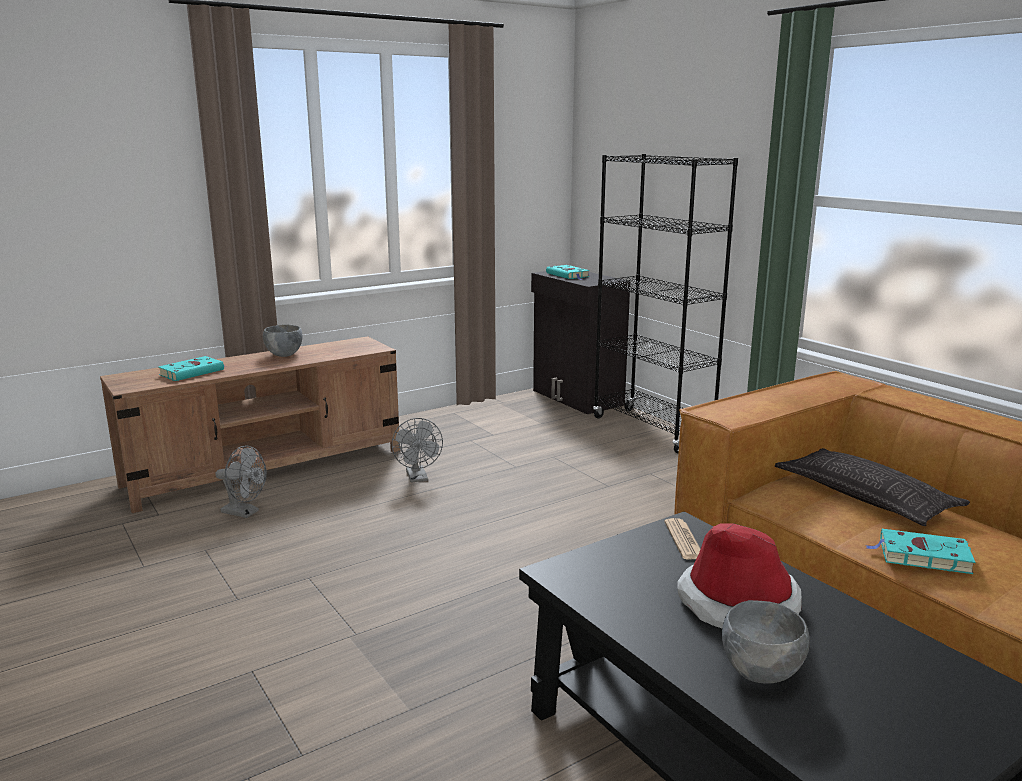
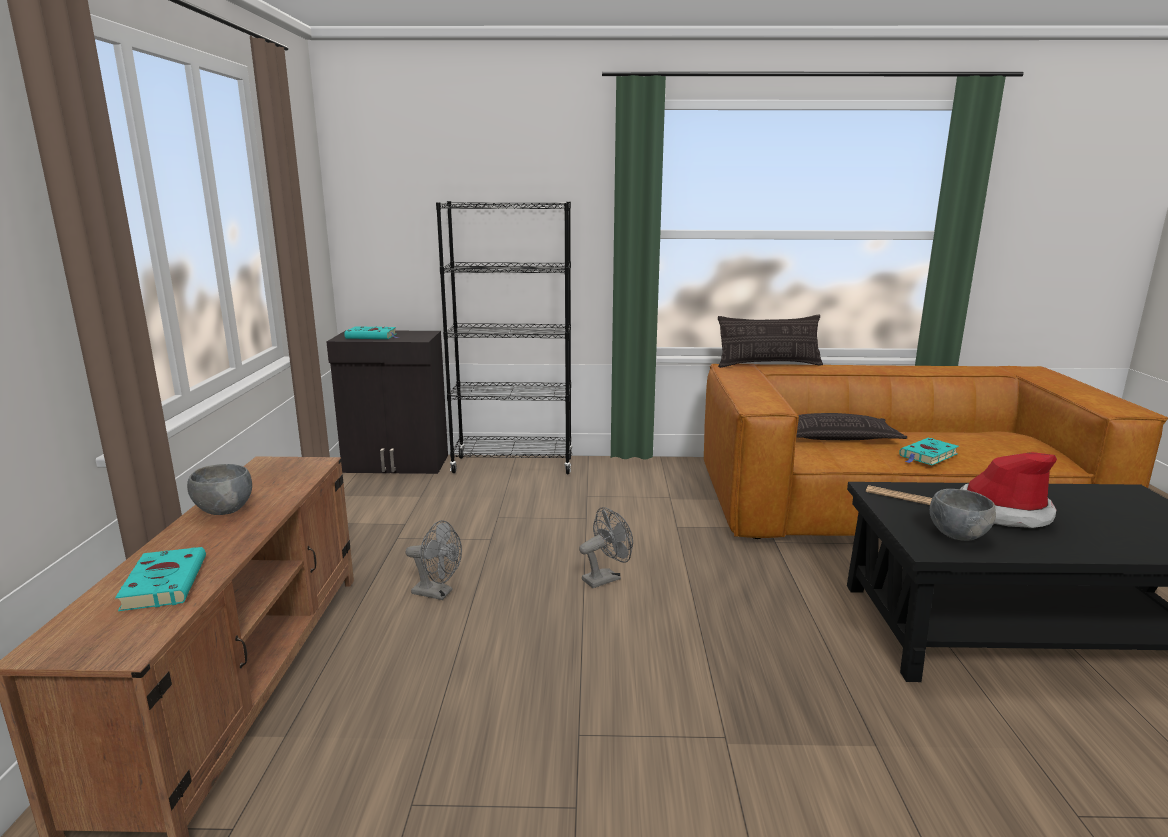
camera: 55 degrees left, 0 degrees up
grey fan [216,445,267,518] -> grey fan moved to [579,507,633,588]
grey bowl [722,600,810,684] -> grey bowl moved to [930,489,996,541]
none -> pillow [718,315,823,368]

